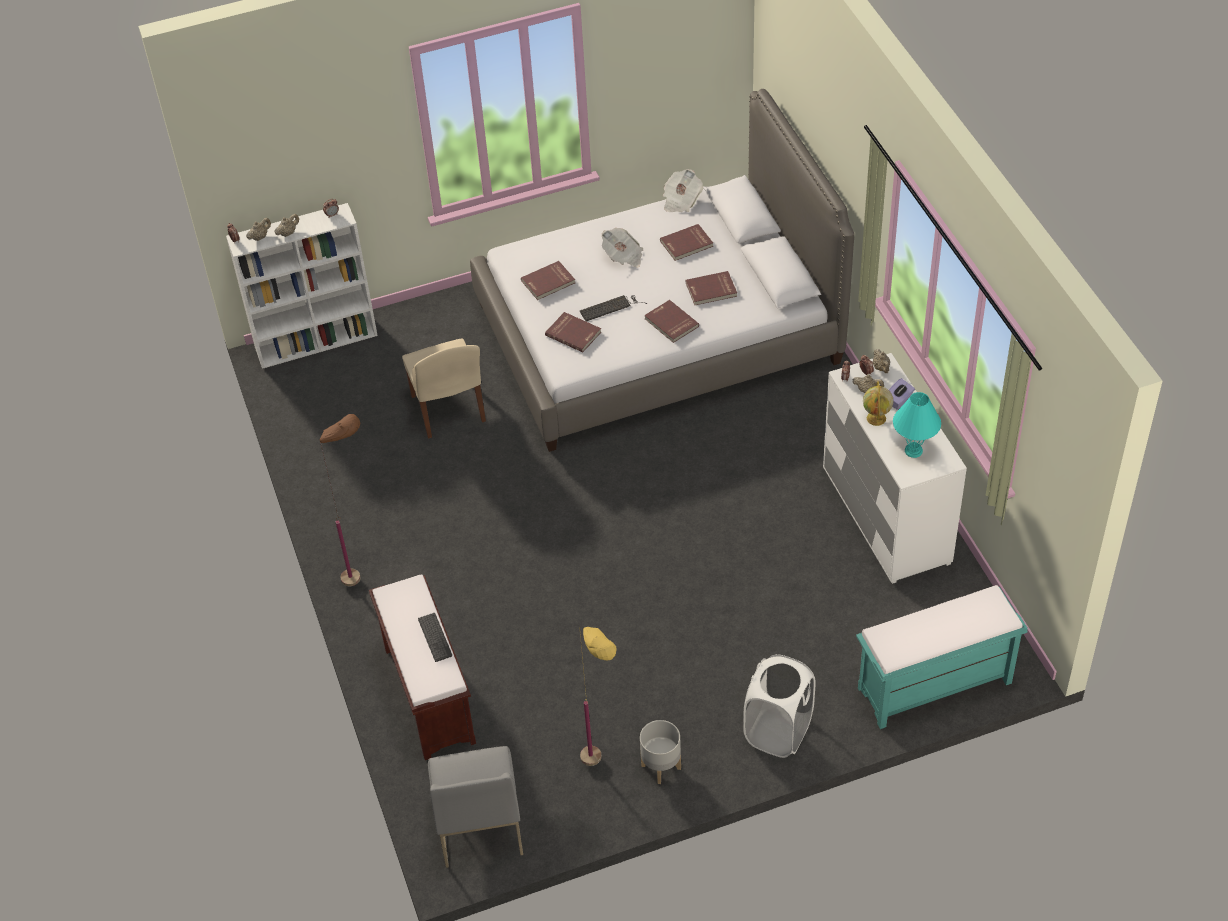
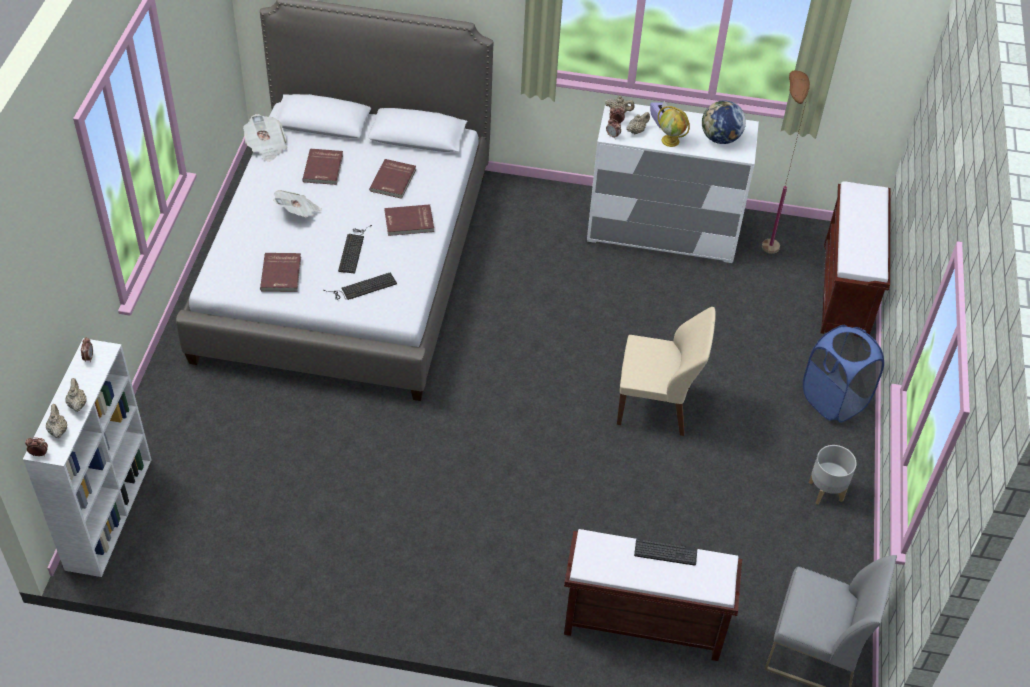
camera: 65 degrees left, 0 degrees up
brown floor lamp [320,414,361,586] -> brown floor lamp moved to [762,70,810,254]
beige chair [402,339,486,439] -> beige chair moved to [617,307,716,436]
red book [545,312,601,352] -> keyboard [323,272,397,300]
yellow floor lamp [579,627,617,766] -> none
white laundry basket [743,654,816,758] -> blue laundry basket [803,325,884,423]
turquoise bench [856,585,1028,729] -> brown bench [820,181,890,335]
turquoise table lamp [893,392,941,458] -> globe [702,100,746,144]

